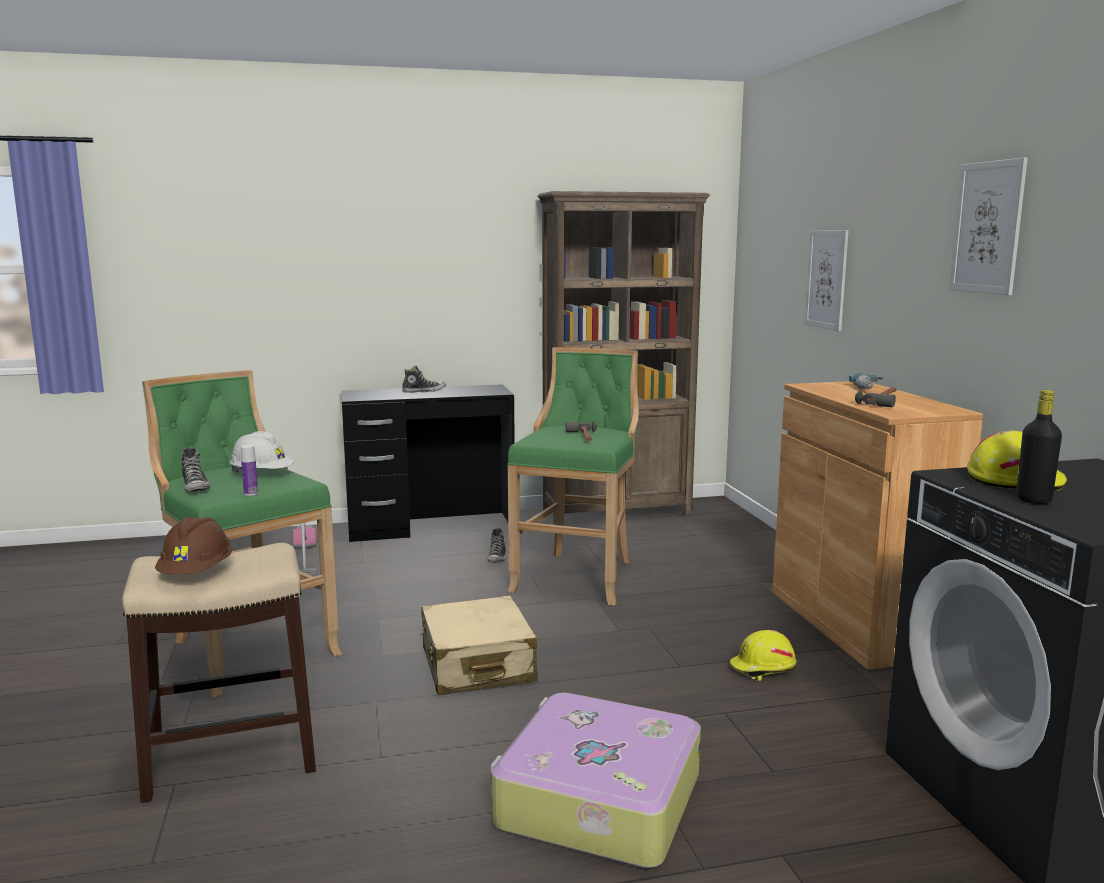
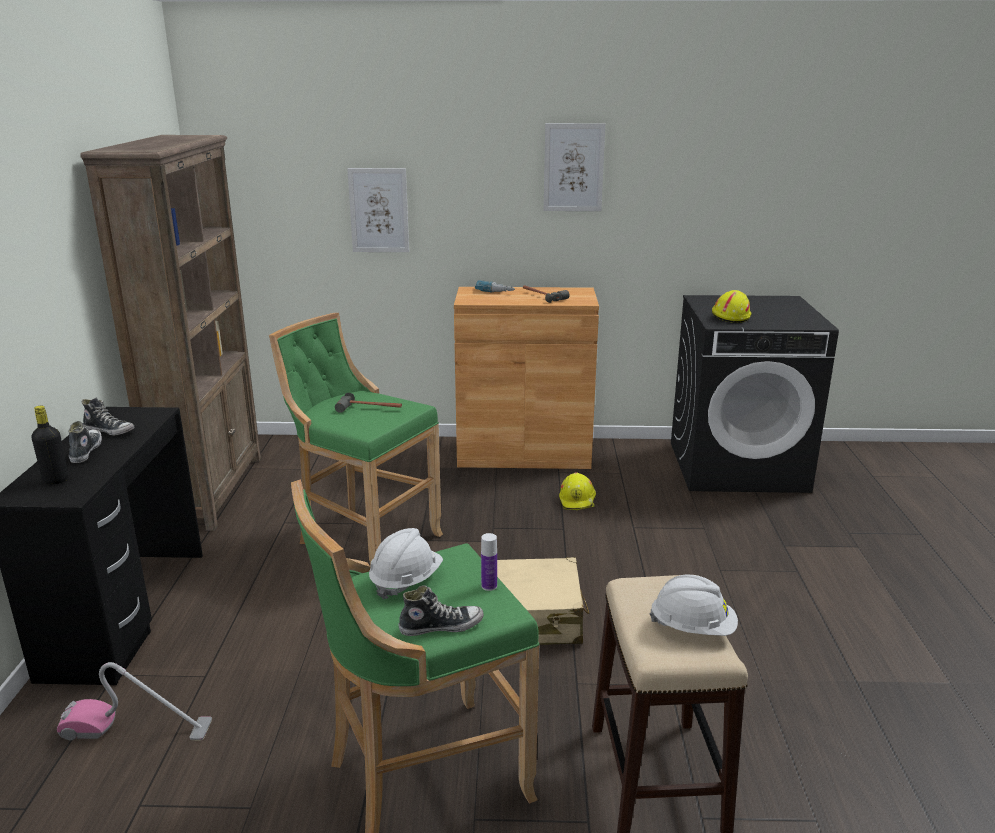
camera: 75 degrees left, 10 degrees up
brown hard hat [155,517,232,575] -> white hard hat [650,574,738,636]
shoe [487,528,506,563] -> shoe moved to [81,397,135,436]
suitcase [491,692,701,868] -> none
black bottle [1016,390,1062,504] -> black bottle moved to [31,406,68,484]

